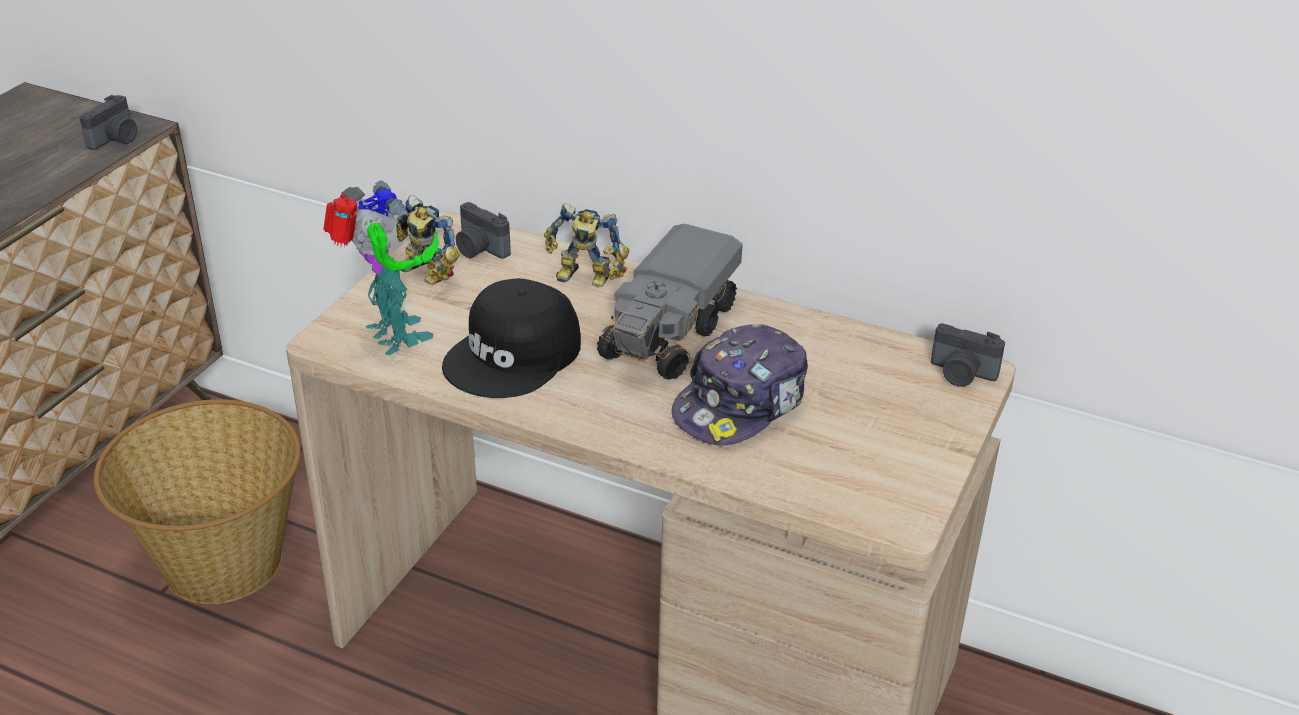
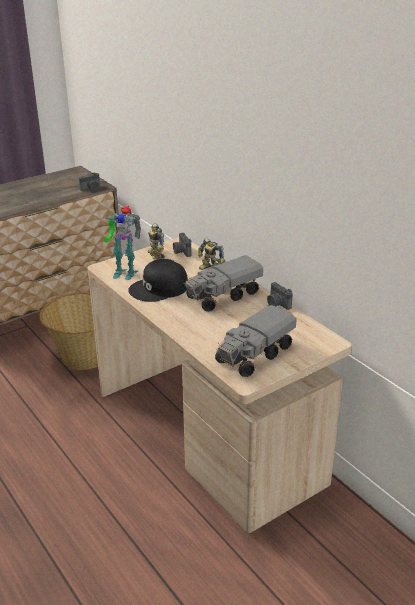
camera: 30 degrees right, 5 degrees down
toy robot [323,180,439,355] -> toy robot turned 105 degrees clockwise [104,206,141,280]
cap [672,324,808,445] -> none
camera [931,323,1005,387] -> camera moved to [267,282,293,310]
none -> toy truck [215,305,297,377]

